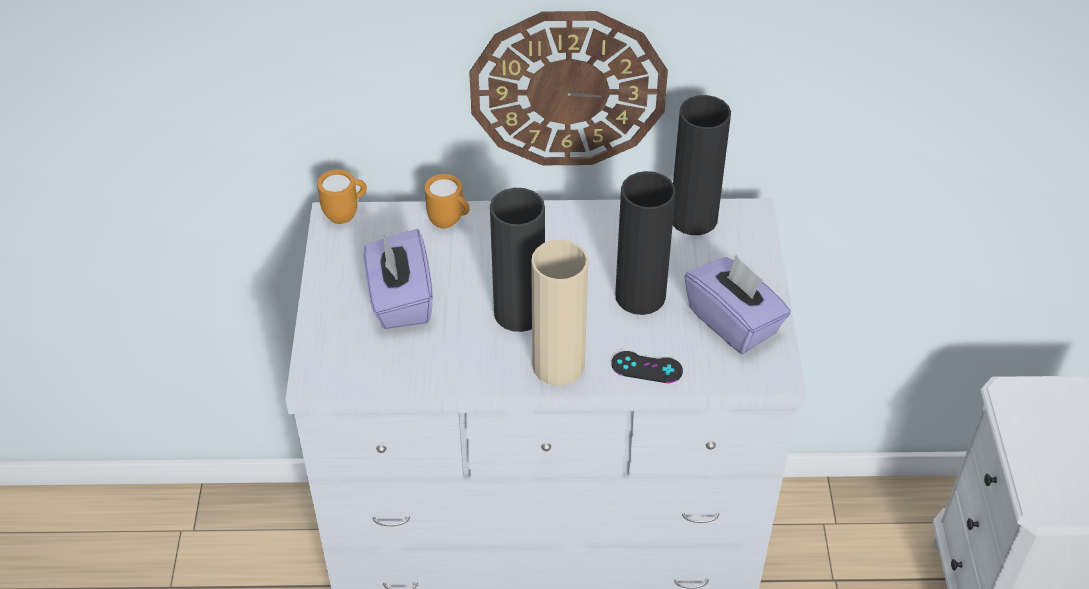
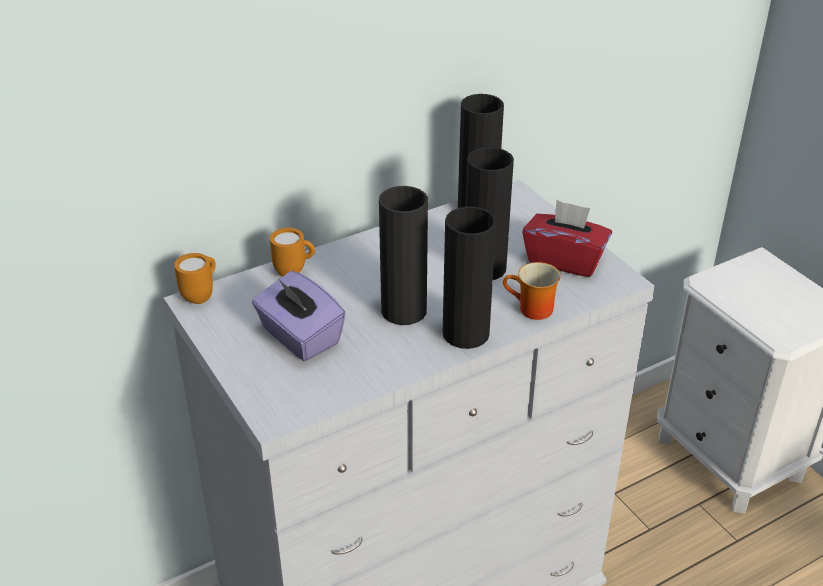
camera: 30 degrees left, 10 degrees down
wall clock [469,11,668,165] -> none
beige vase [531,240,588,386] -> black vase [443,206,496,349]
black game controller [611,351,683,383] -> mug [503,262,561,320]
purple tissue box [684,255,791,354] -> red tissue box [522,200,612,277]

